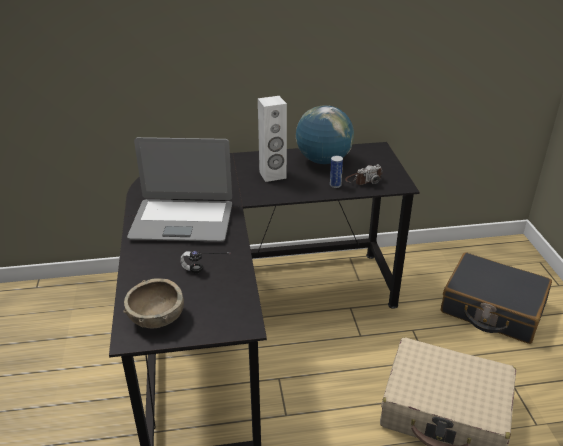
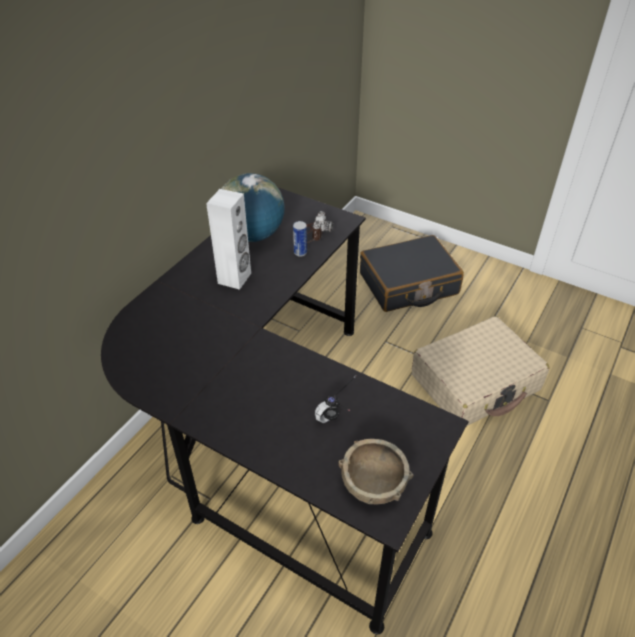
camera: 50 degrees left, 10 degrees up
laptop [127,137,232,242] -> none

